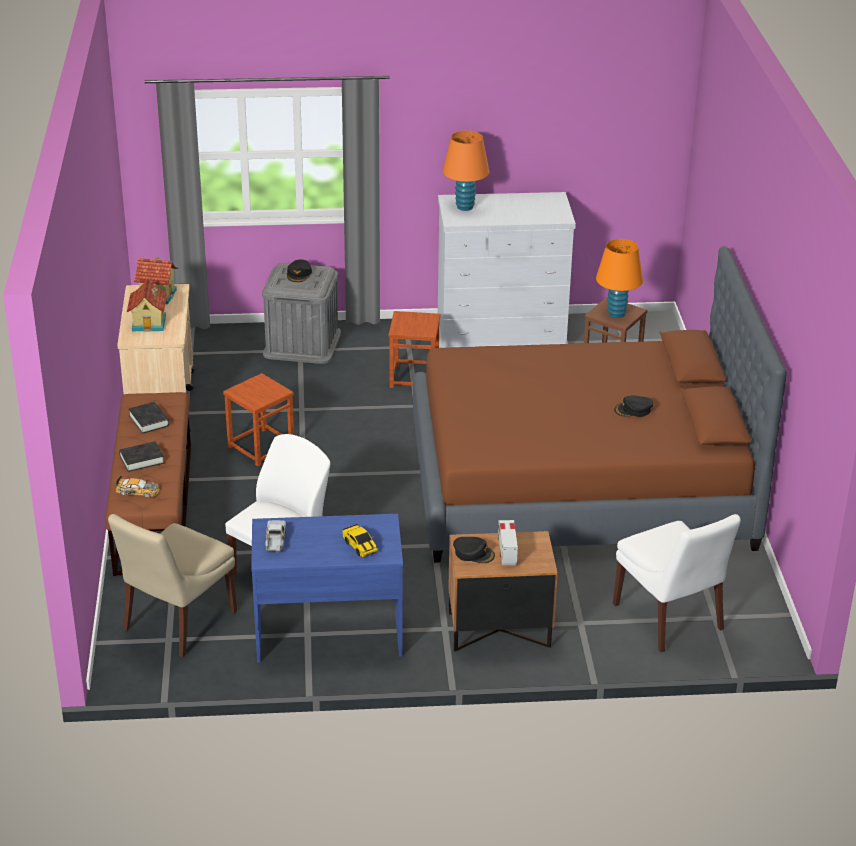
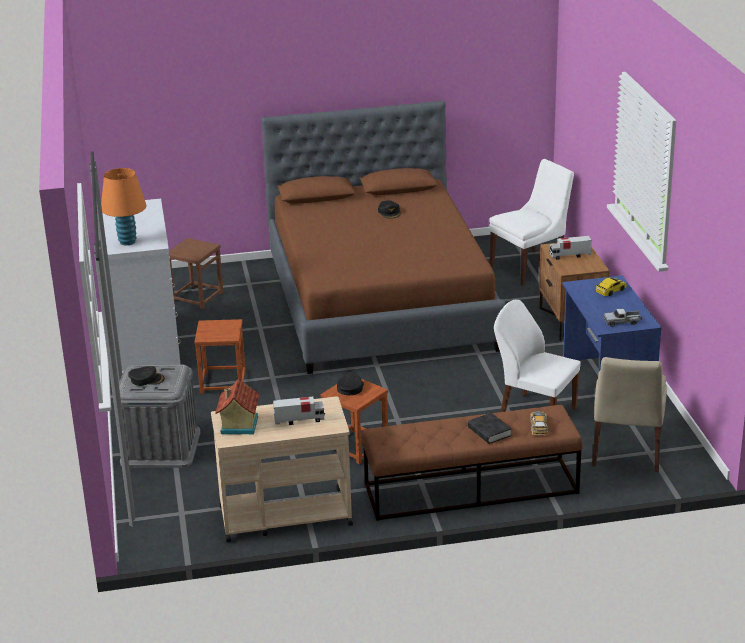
camera: 95 degrees left, 5 degrees down
beige chair [108,514,237,657] -> beige chair turned 75 degrees clockwise [592,357,667,472]
toy house [127,278,167,332] -> toy truck [273,397,325,425]
black book [128,402,169,434] -> none
black cap [453,537,495,563] -> black cap moved to [337,372,364,395]
orange table lamp [596,239,643,318] -> none

